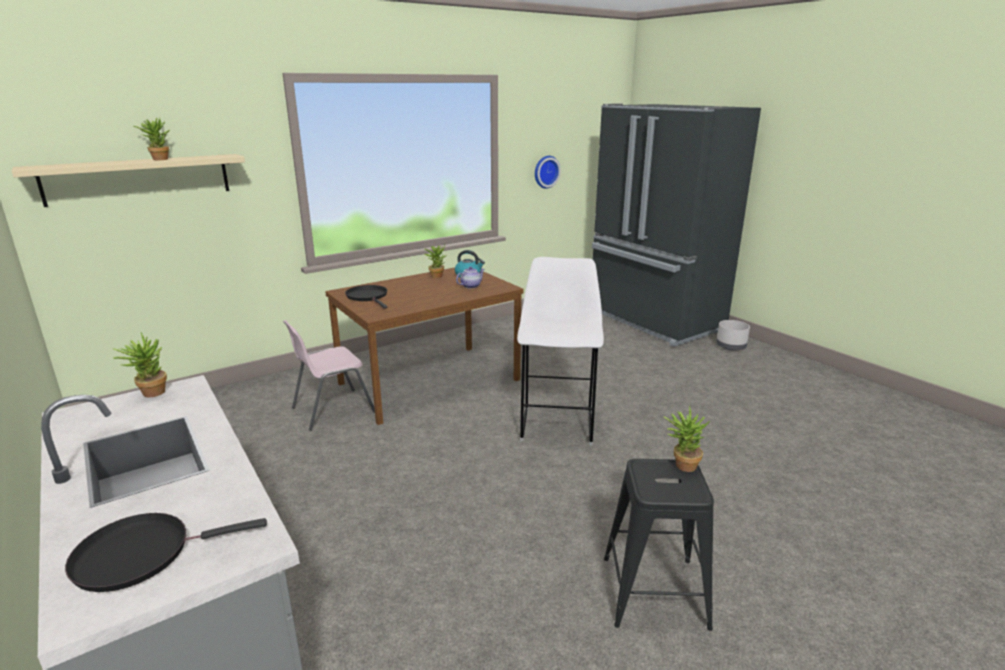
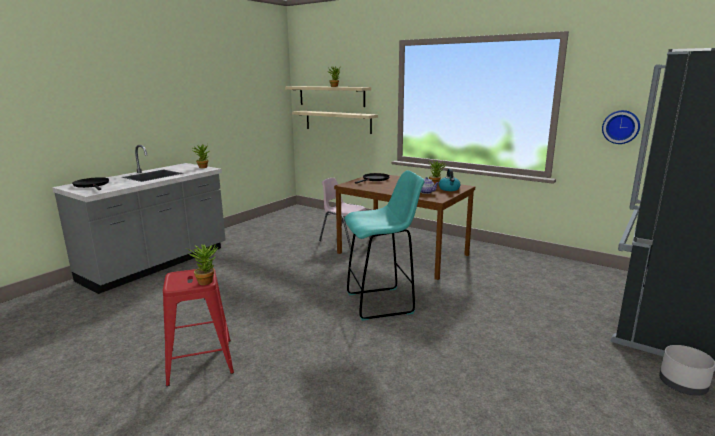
camera: 70 degrees right, 5 degrees down
white stool [517,257,604,445] -> turquoise stool [344,170,424,321]
black stool [604,459,714,631] -> red stool [163,269,234,386]
none -> beige shelf [292,111,378,134]

